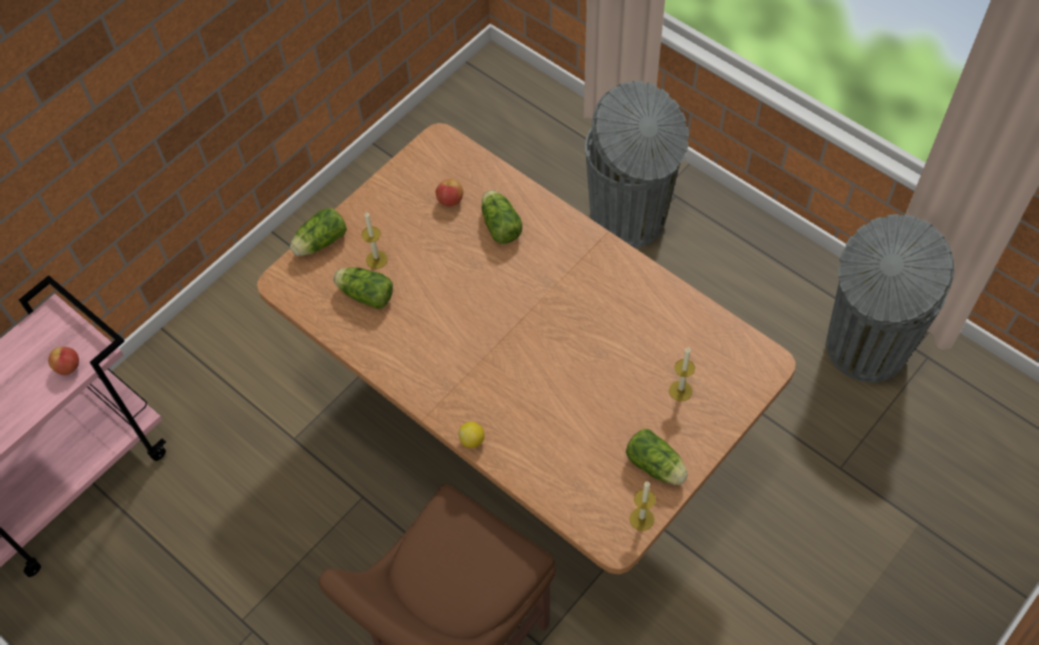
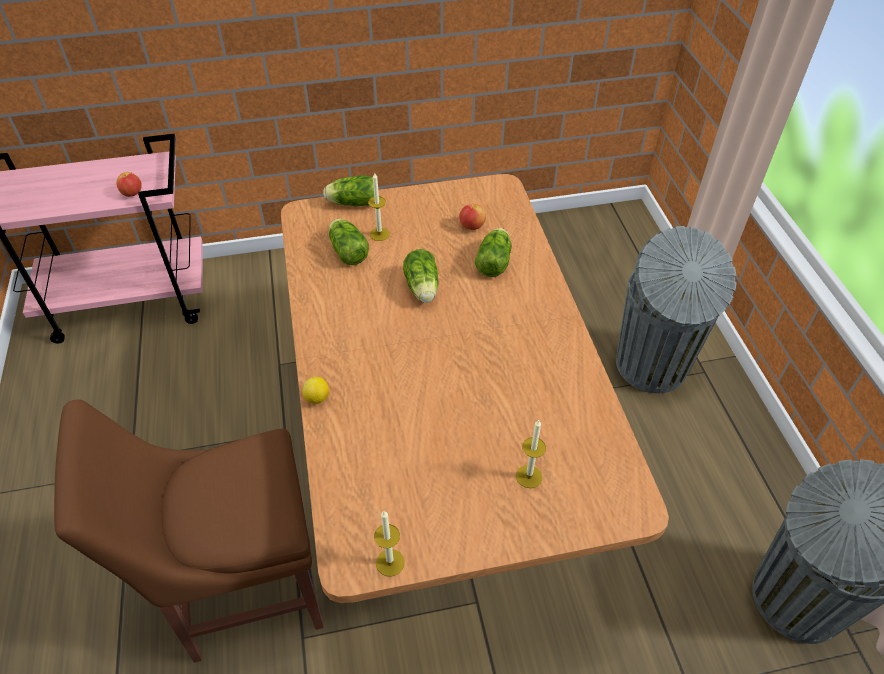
camera: 35 degrees right, 10 degrees down
lettuce [626,429,688,485] -> lettuce moved to [403,249,439,303]

